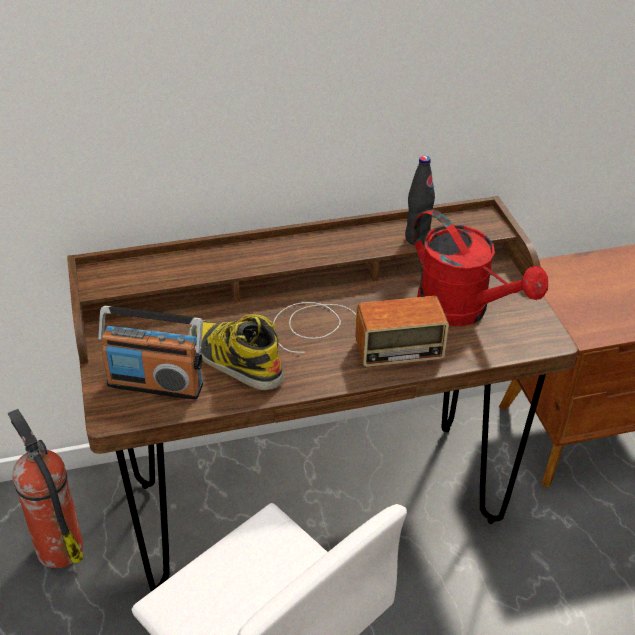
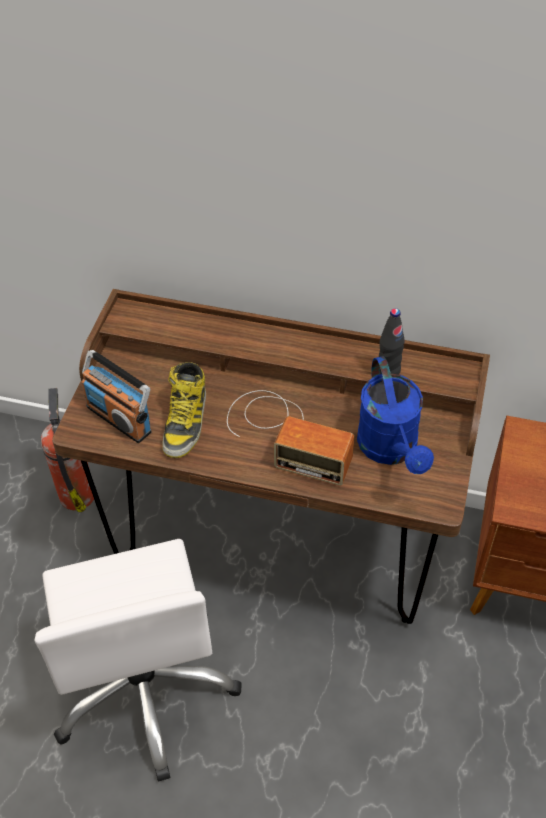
camera: 30 degrees right, 10 degrees up
boot [188,314,284,390] -> boot turned 150 degrees counterclockwise [162,362,206,458]
red watering can [413,209,548,326] -> blue watering can [357,356,434,474]

